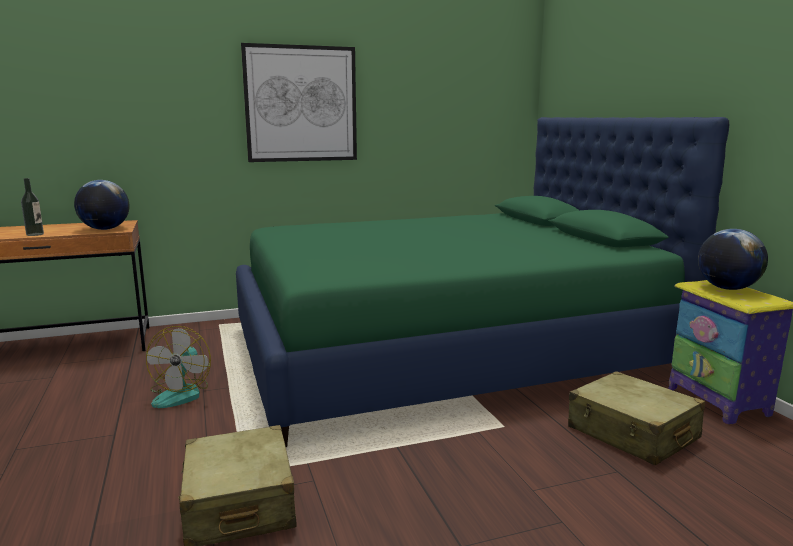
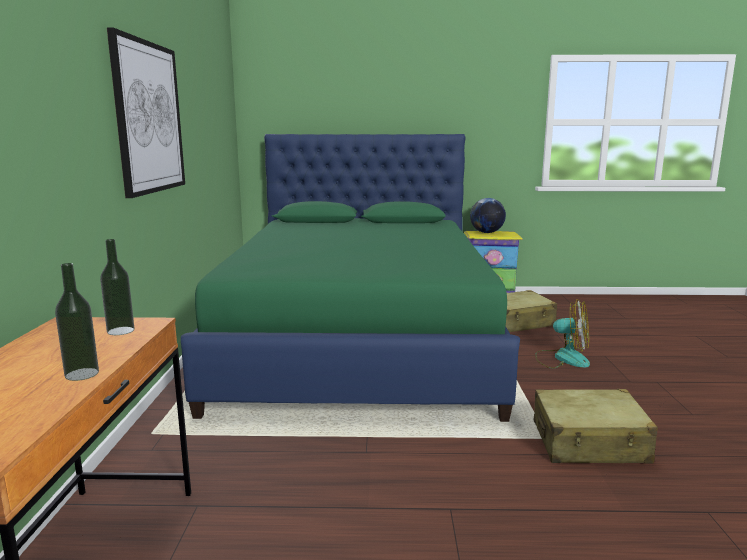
camera: 70 degrees left, 0 degrees up
globe [74,180,130,230] -> bottle [100,239,134,335]
fan [146,326,211,408] -> fan moved to [535,299,590,368]

